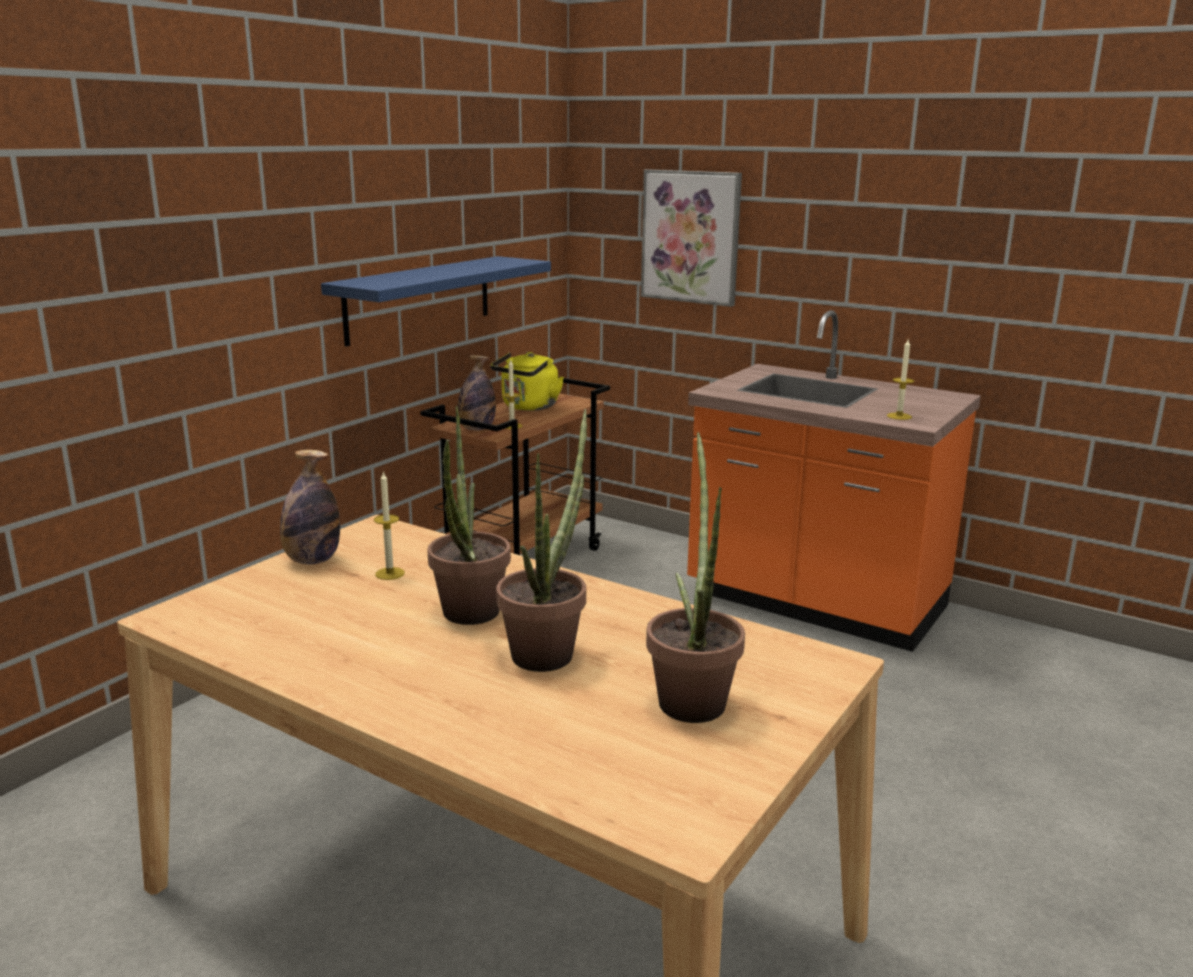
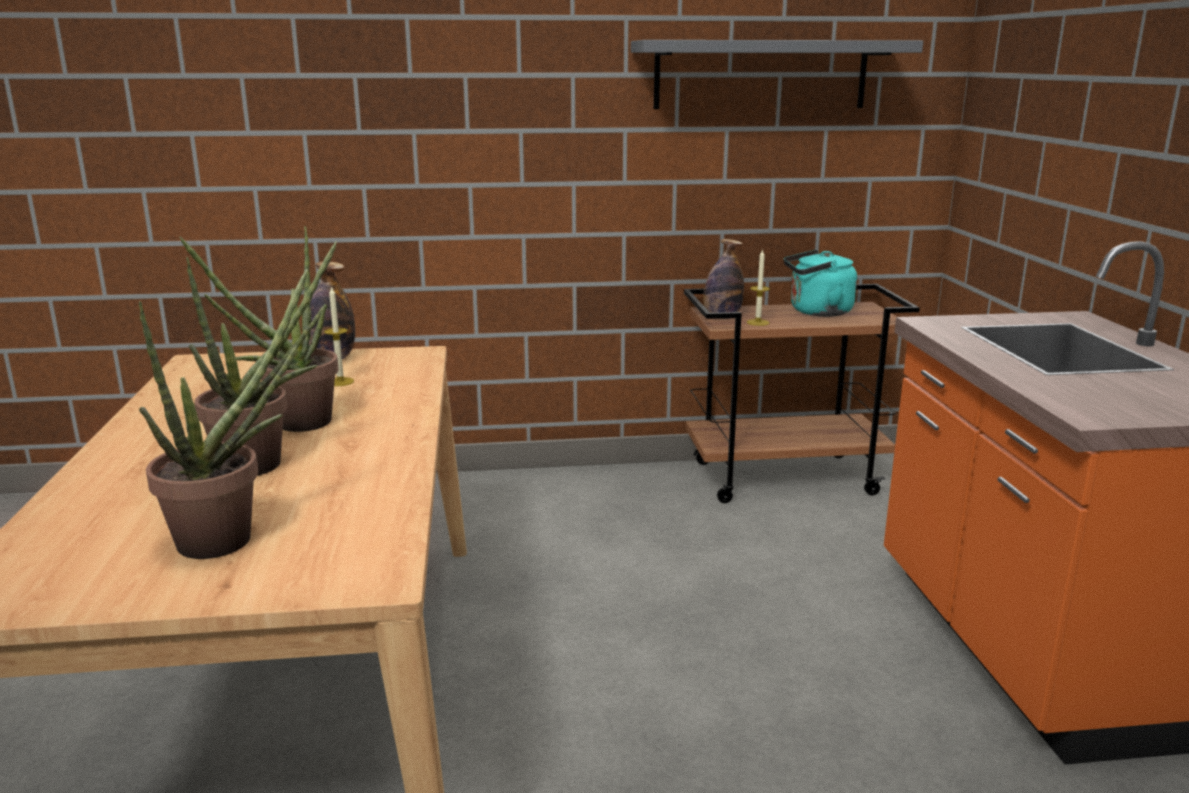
camera: 50 degrees right, 0 degrees up
blue shelf [321,256,551,347] -> none
yellow kettle [491,352,564,411] -> turquoise kettle [784,250,857,317]
picture [641,169,742,307] -> none
candle [887,340,914,420] -> none
none -> grey shelf [631,40,923,109]

